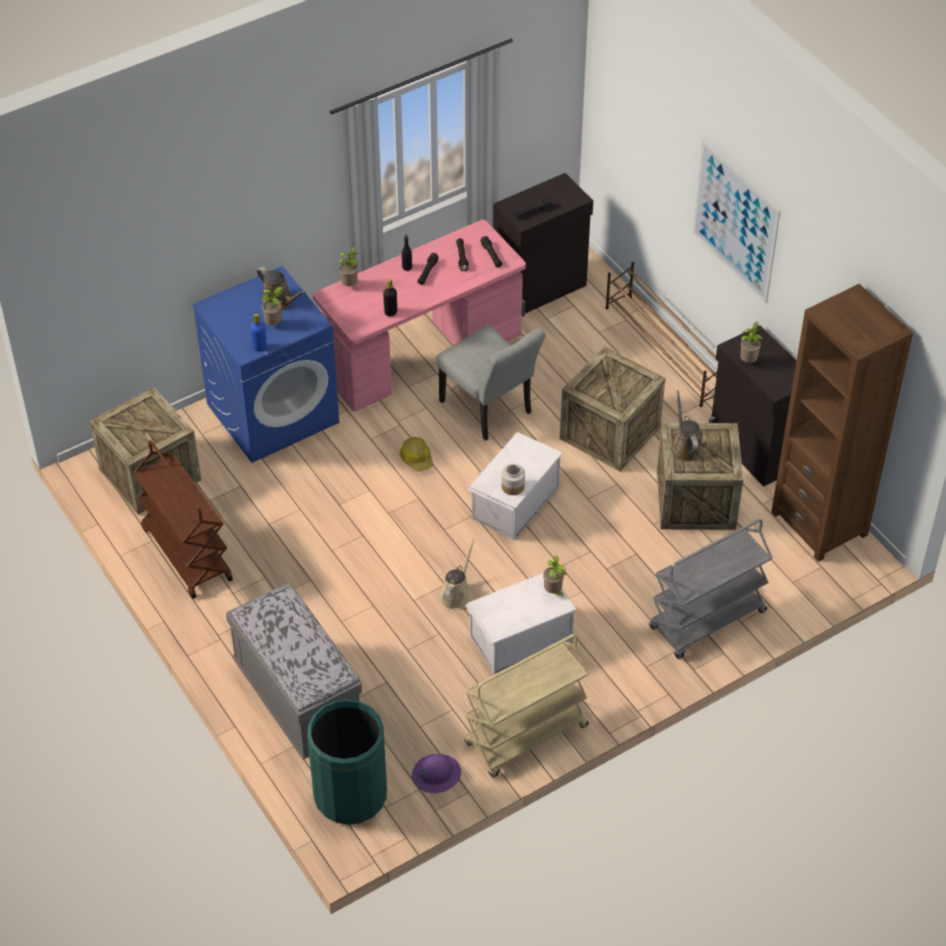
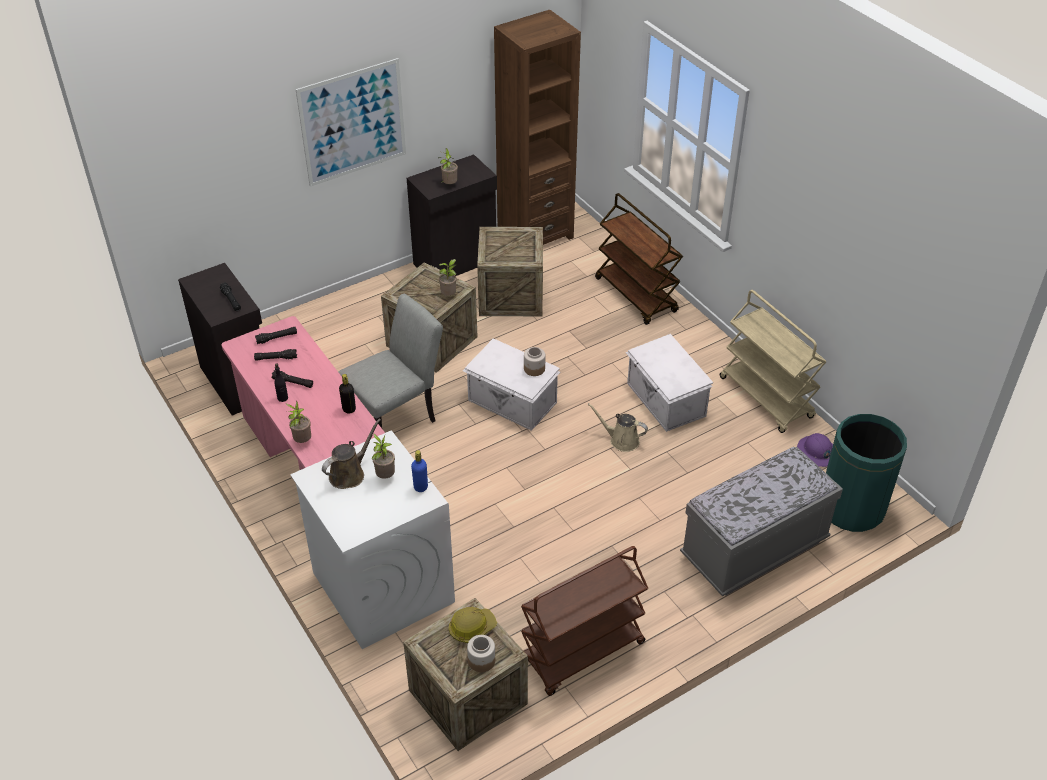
camera: 90 degrees left, 5 degrees down
blue washing machine [192,266,339,463] -> white washing machine [290,431,455,649]
hard hat [399,437,433,472] -> hard hat moved to [449,607,497,643]
potted plant [543,556,566,598] -> potted plant moved to [439,259,457,296]
brown shoe rack [606,262,717,407] -> none
grey cart [649,519,773,659] -> brown cart [595,193,683,325]
brown watering can [671,390,702,462] -> none
none -> jar [467,635,495,672]

